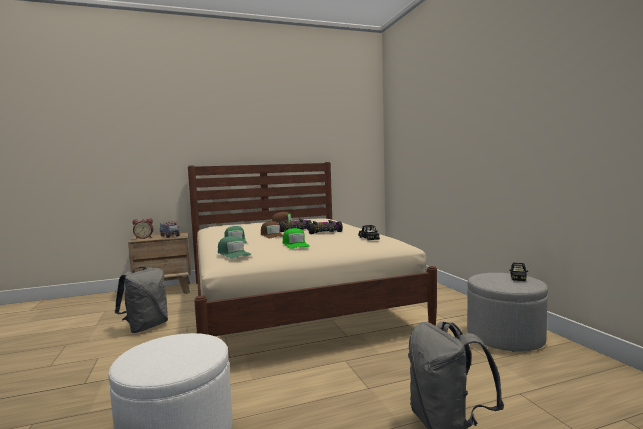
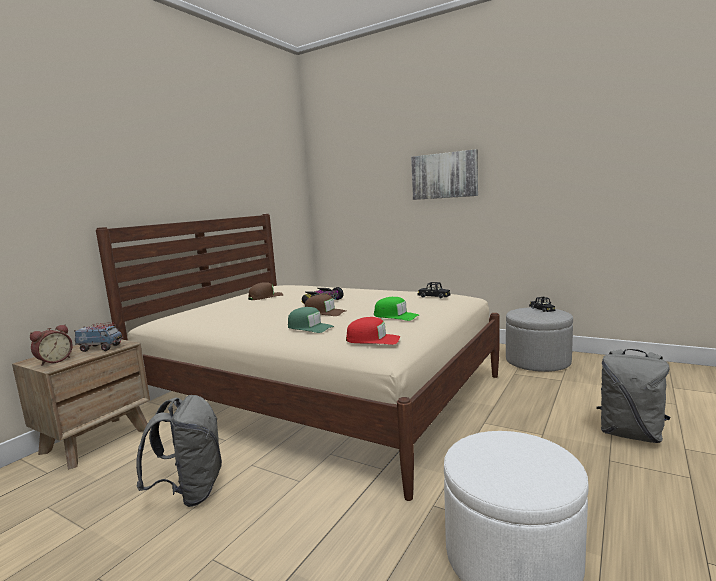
camera: 40 degrees left, 5 degrees up
green cap [218,236,251,259] -> red cap [346,317,400,345]
toy car [307,220,343,234] -> none
none -> picture [411,149,478,200]

